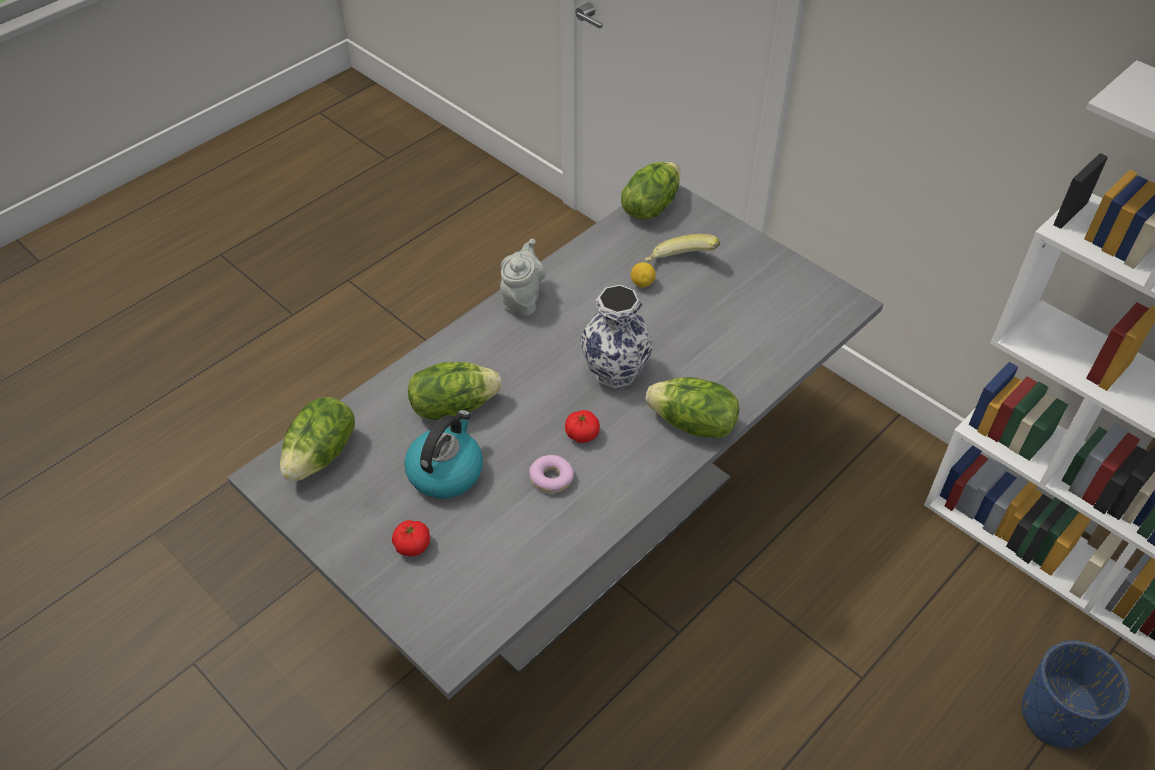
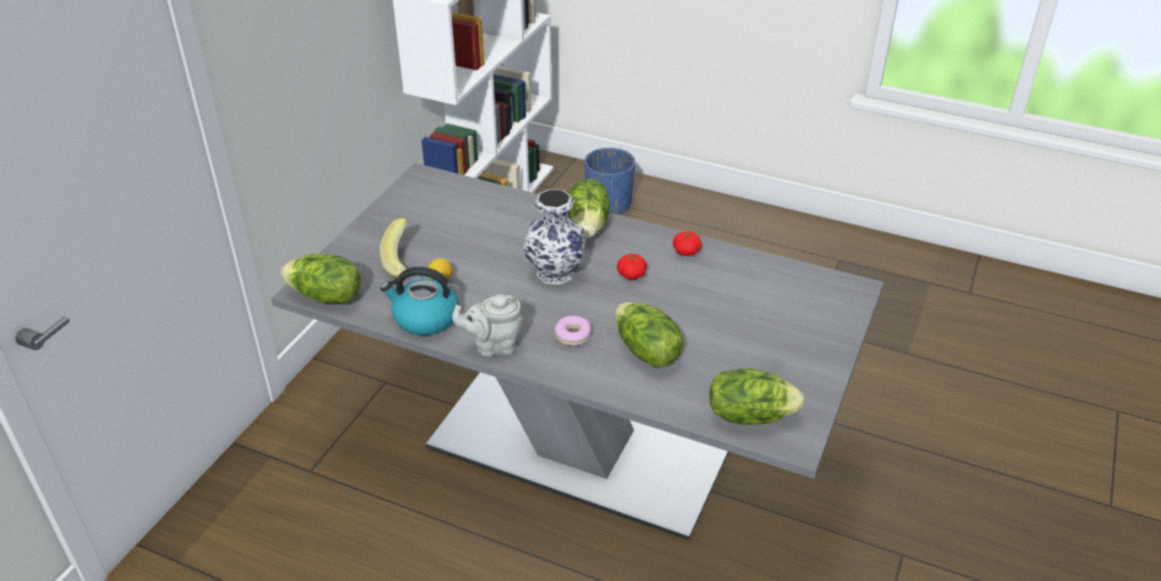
camera: 110 degrees left, 10 degrees down
tomato [392,520,430,556] -> tomato moved to [673,231,702,256]
kettle [404,410,483,499] -> kettle moved to [380,267,459,336]
donut [529,455,574,493] -> donut moved to [555,316,591,346]

